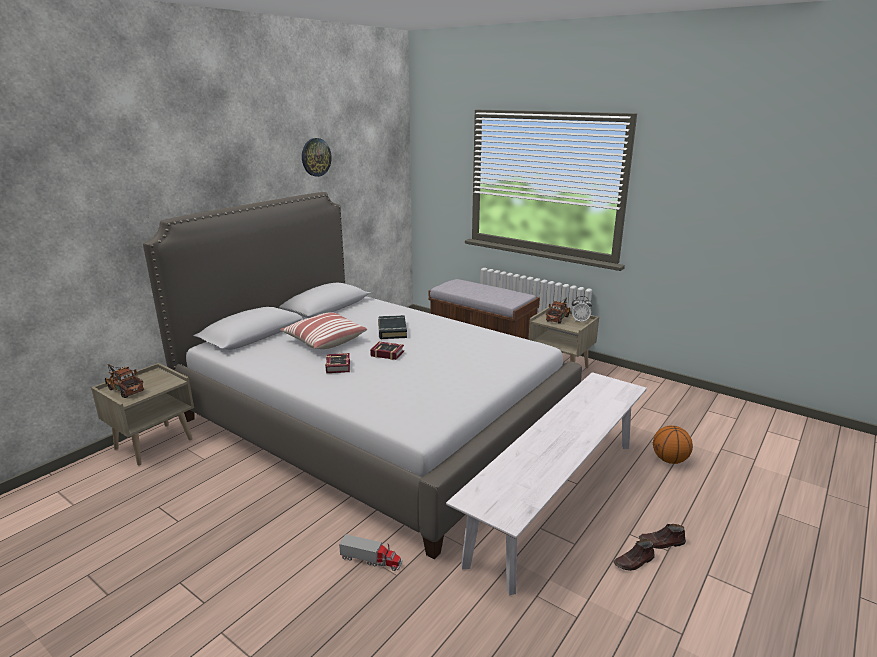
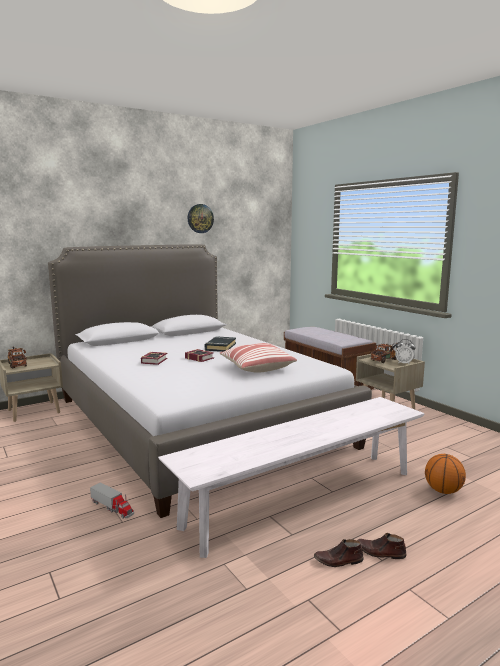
camera: 20 degrees right, 10 degrees down
pillow [280,312,367,349] -> pillow moved to [220,343,297,373]

